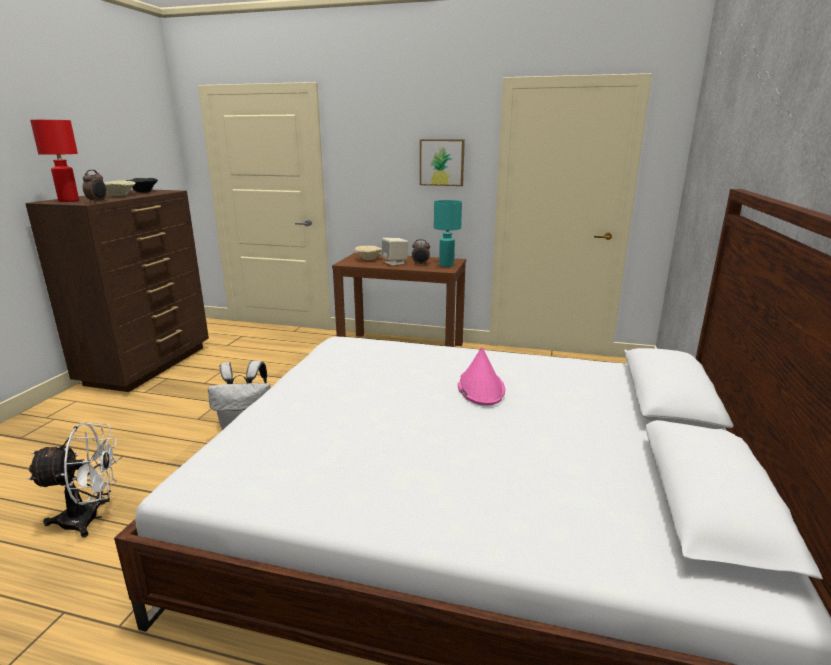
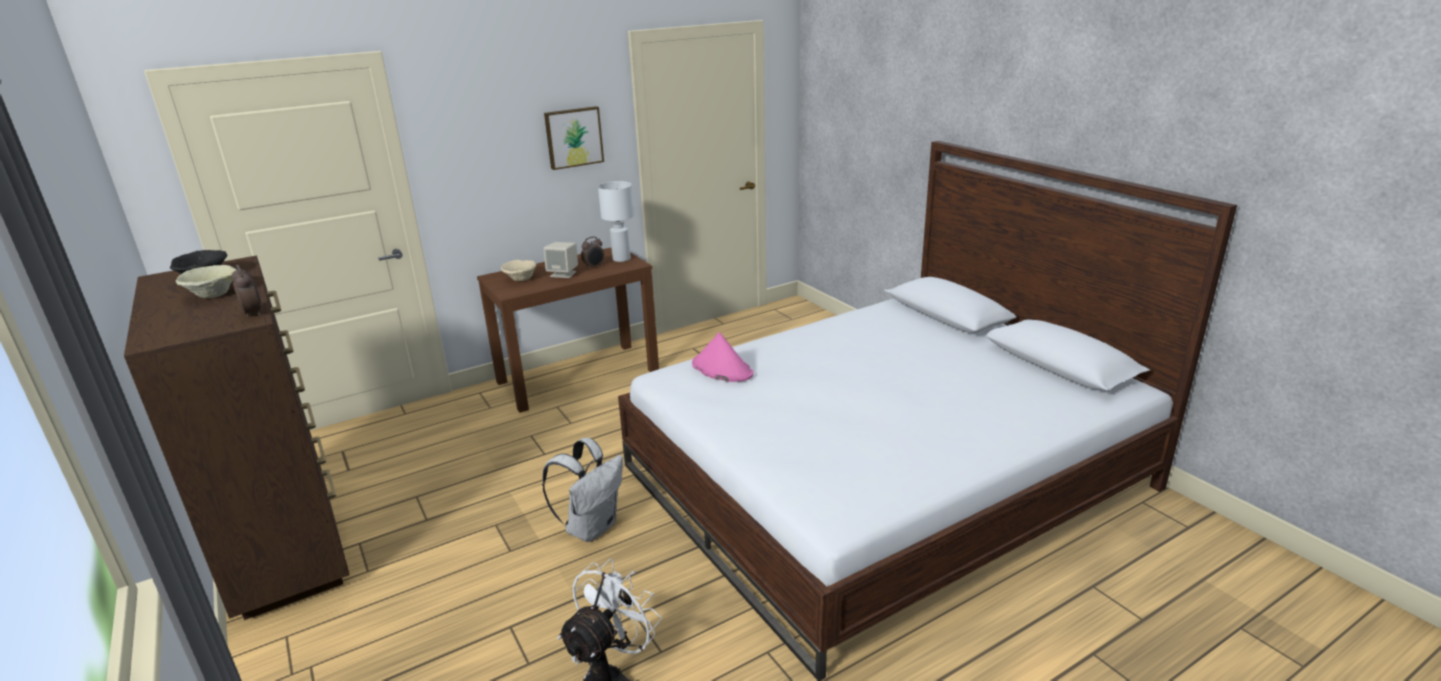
camera: 45 degrees left, 5 degrees up
red table lamp [30,120,79,202] -> none
turquoise table lamp [434,200,462,267] -> white table lamp [598,181,634,262]
pink hat [458,347,505,406] -> pink hat moved to [692,332,754,382]

